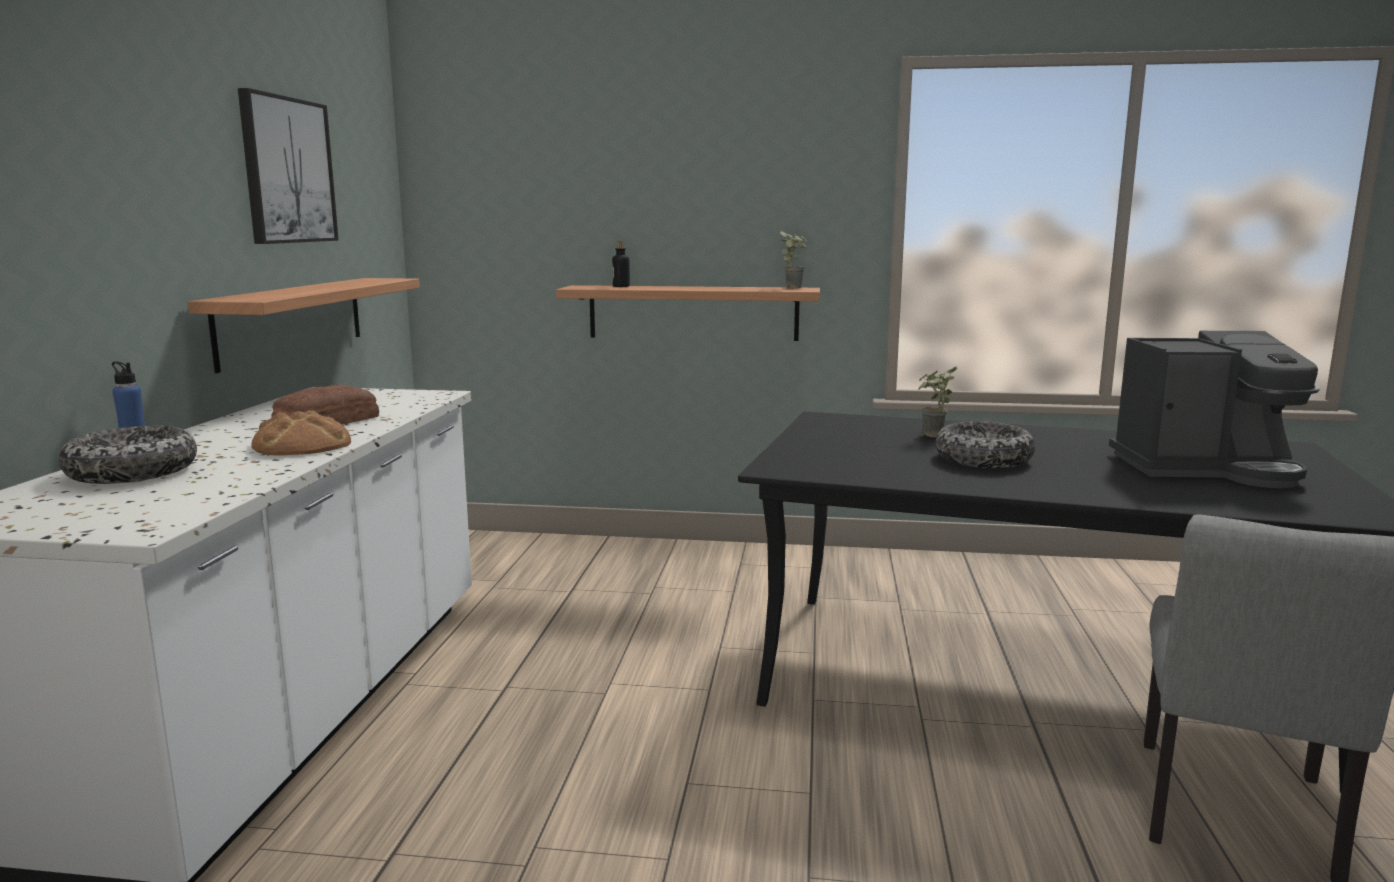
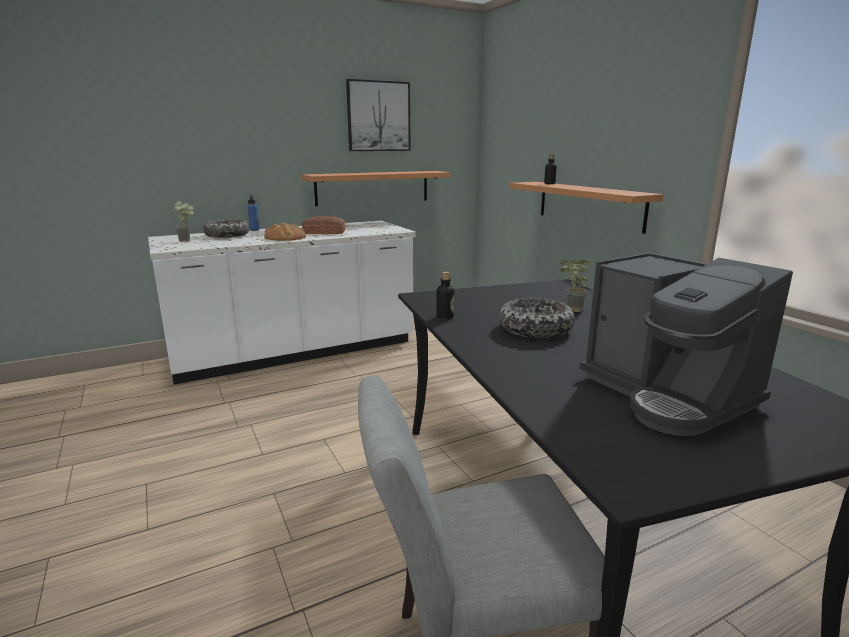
camera: 55 degrees right, 5 degrees up
potted plant [780,230,807,288] -> potted plant moved to [174,201,194,242]
none -> bottle [436,271,455,319]

